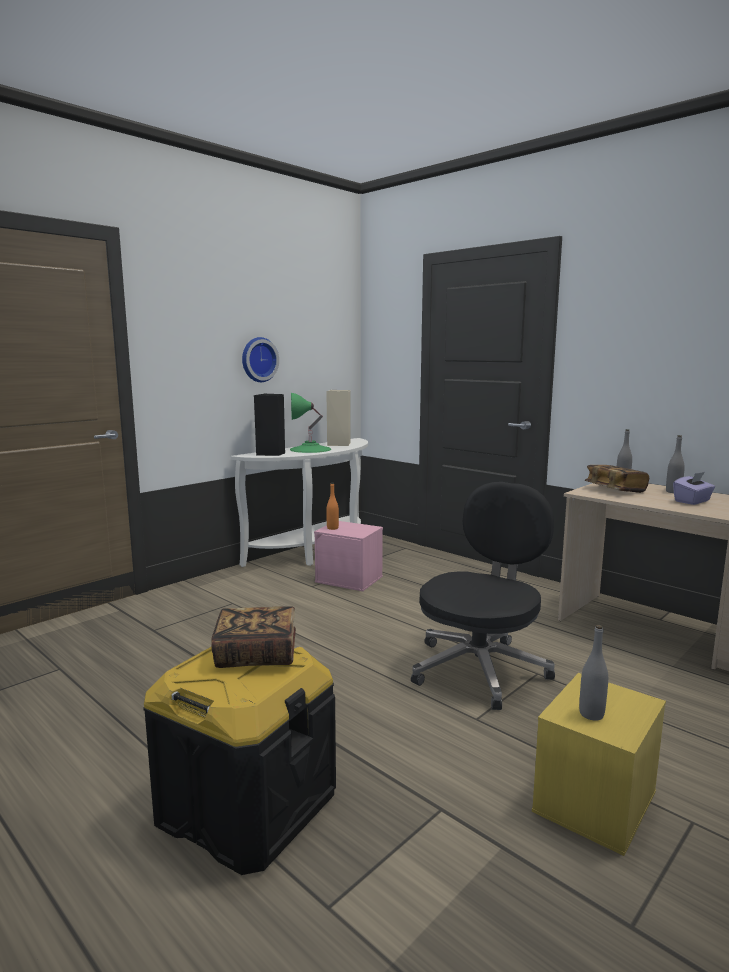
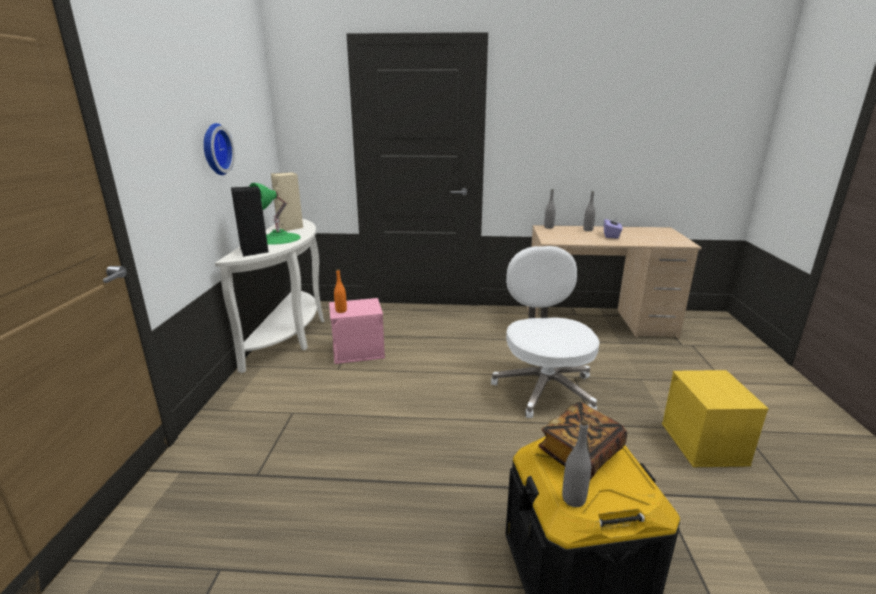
camera: 40 degrees left, 10 degrees up
black office chair [411,482,555,710] -> white office chair [491,246,600,418]
grey bottle [579,625,608,721] -> grey bottle moved to [562,420,591,507]
book [585,465,649,493] -> none

